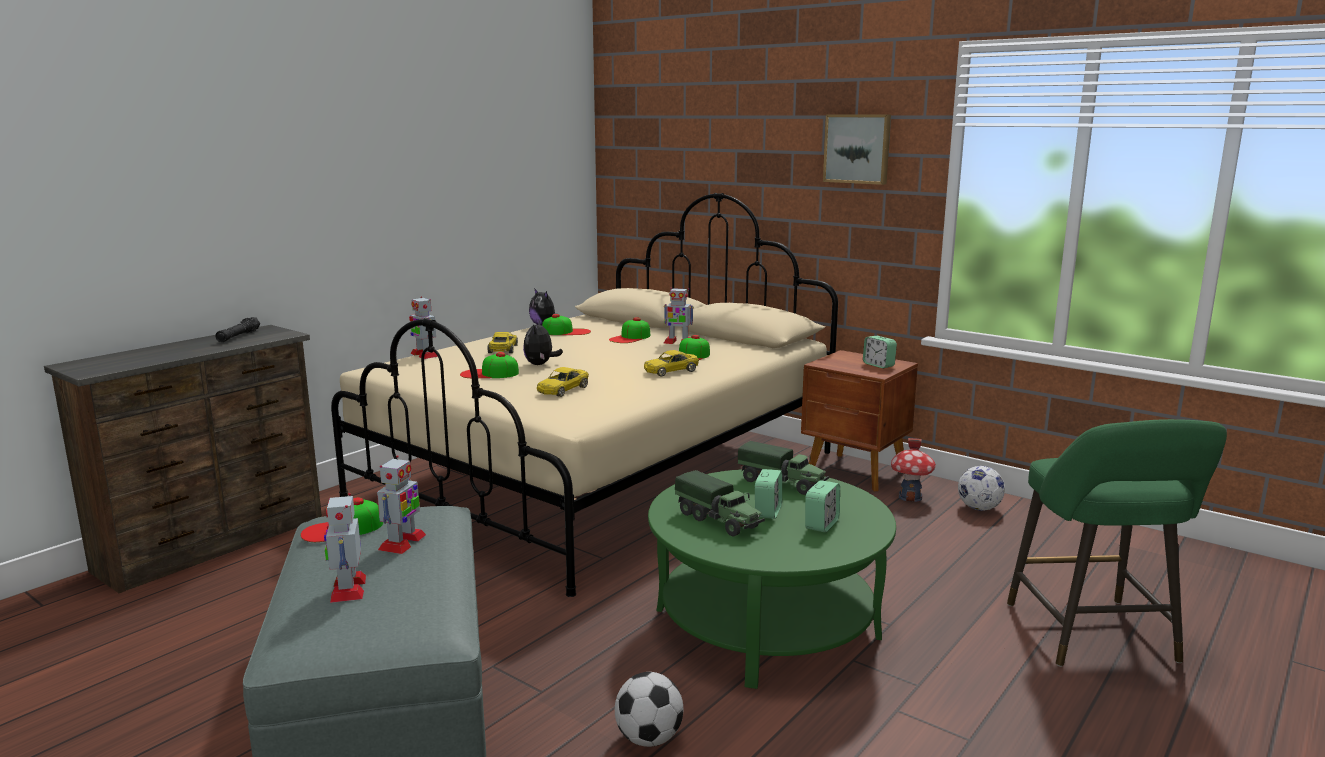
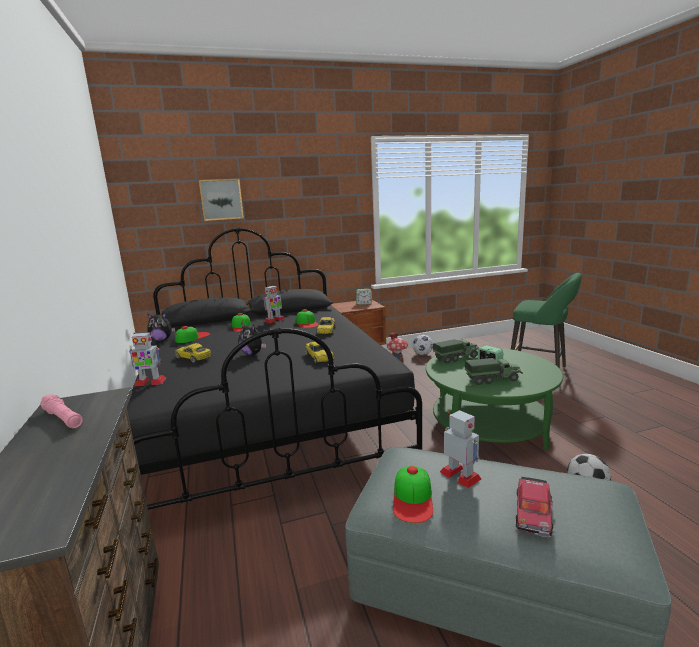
camera: 55 degrees left, 0 degrees up
black flashlight [215,317,260,342] -> pink flashlight [40,394,83,428]
toy robot [324,493,366,603] -> toy car [516,477,553,537]
beige bed [331,193,838,597] -> black bed [127,228,422,510]
cap [460,352,519,378] -> none
alarm clock [805,480,840,532] -> none
picture [823,114,891,185] -> picture moved to [199,179,244,221]

